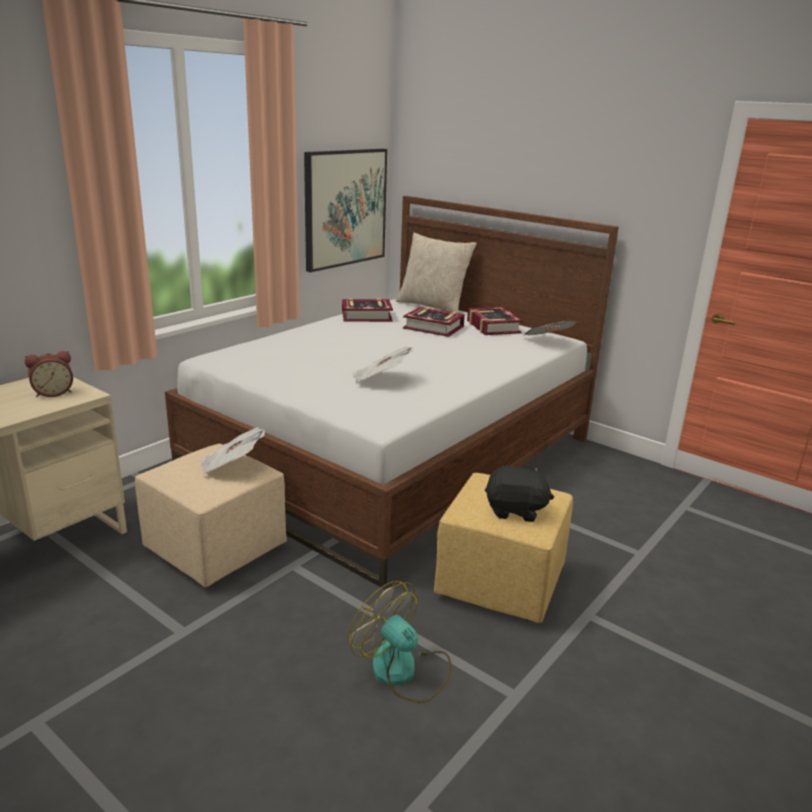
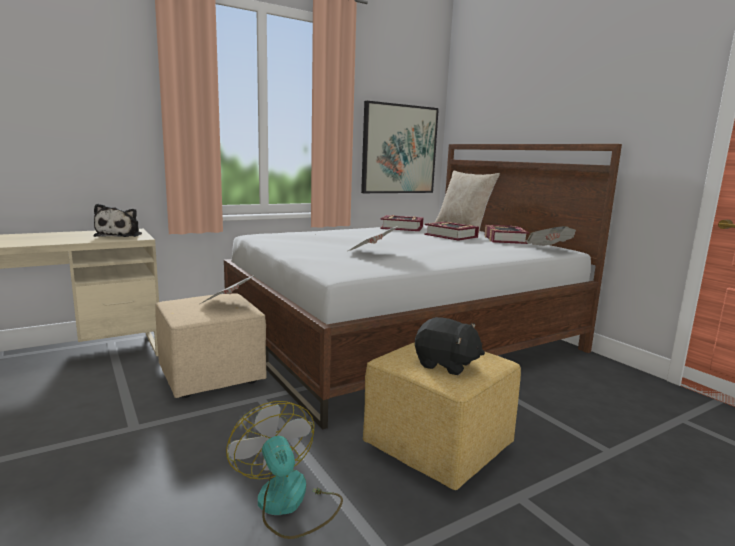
camera: 20 degrees right, 10 degrees down
alarm clock [25,351,73,397] -> plush toy [94,204,142,237]

